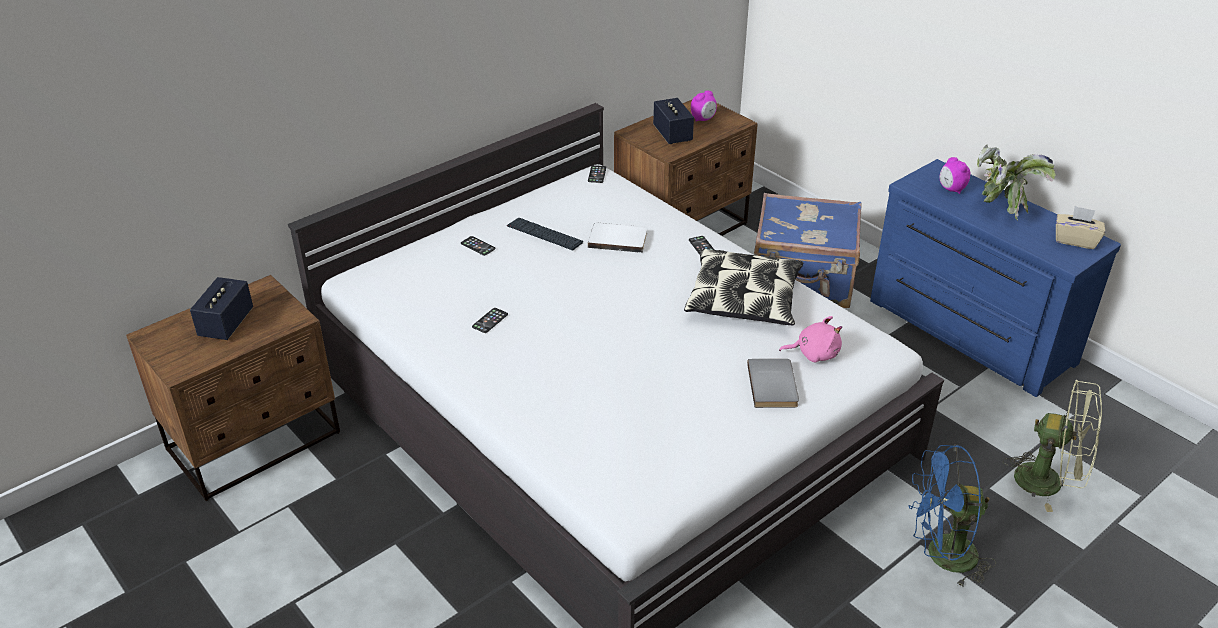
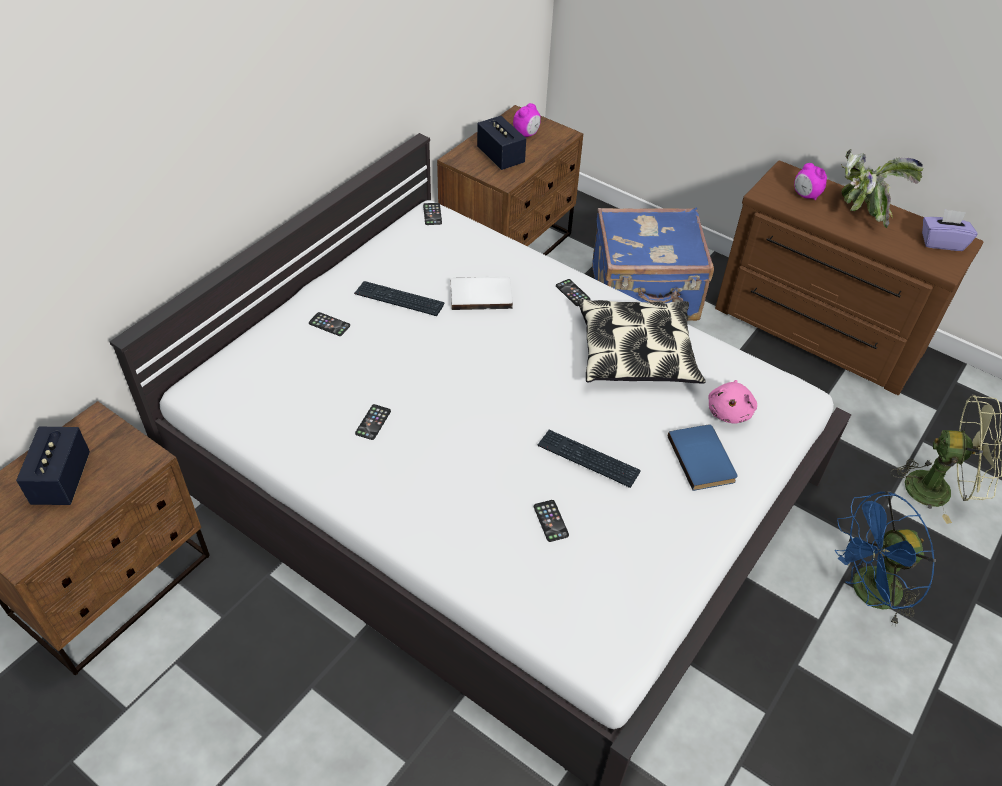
camera: 15 degrees left, 10 degrees up
grey book [747,359,799,408] -> blue book [668,425,738,491]
pink plush toy [779,316,842,363] -> pink plush toy turned 120 degrees clockwise [708,380,757,424]
blue dresser [870,159,1121,397] -> brown dresser [715,160,984,395]
beige tissue box [1056,206,1105,249] -> purple tissue box [922,209,978,251]
none -> phone [534,500,569,542]
none -> keyboard [537,430,641,488]

